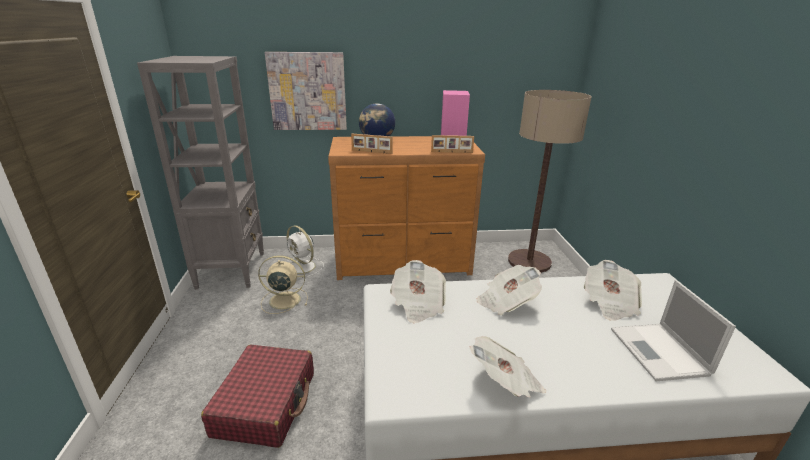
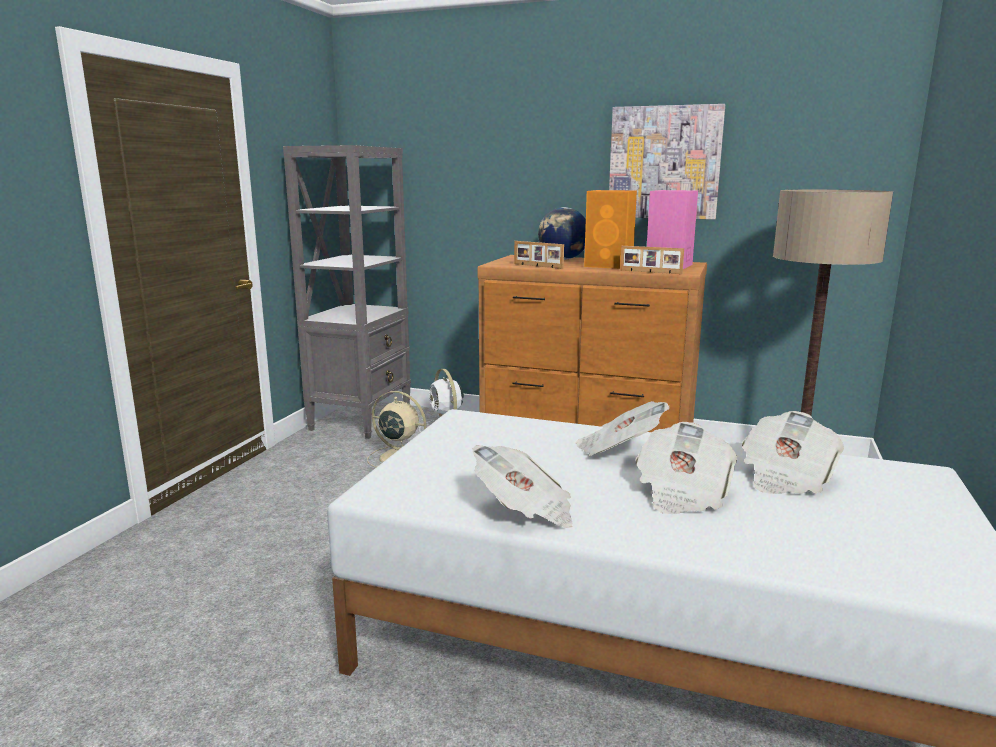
camera: 25 degrees right, 10 degrees down
red suitcase [201,345,314,448] -> none
picture [265,52,347,130] -> picture moved to [609,104,725,219]
newspaper [390,260,446,323] -> newspaper moved to [635,422,737,514]
laptop [611,280,736,381] -> none
none -> orange speaker [584,190,637,269]

